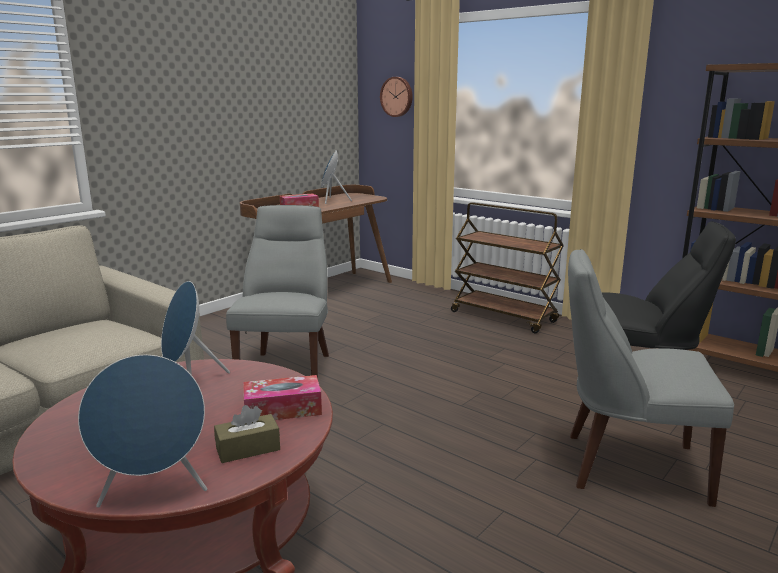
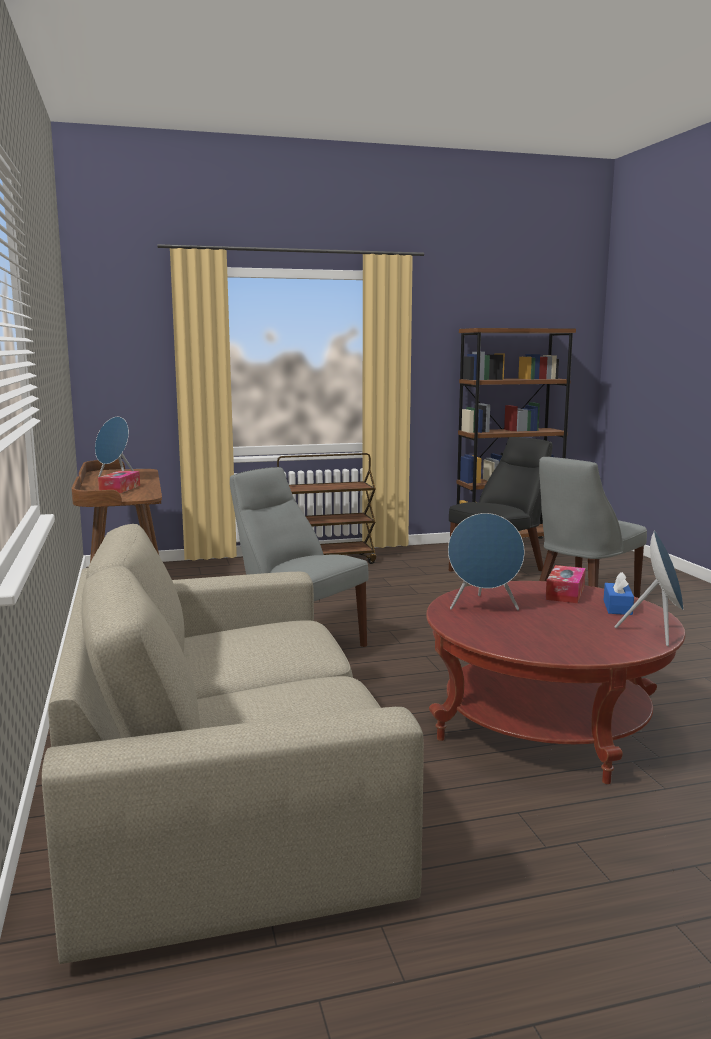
camera: 55 degrees left, 5 degrees down
brown tissue box [214,405,280,463] -> blue tissue box [604,572,634,615]
wall clock [380,77,413,117] -> none

